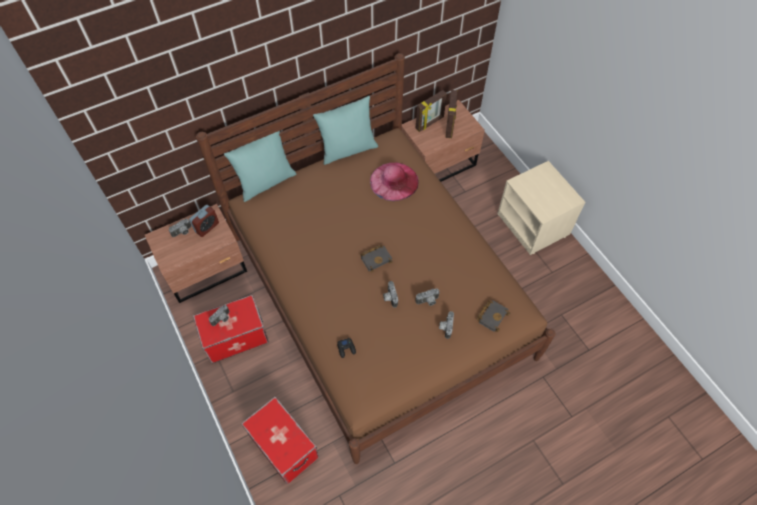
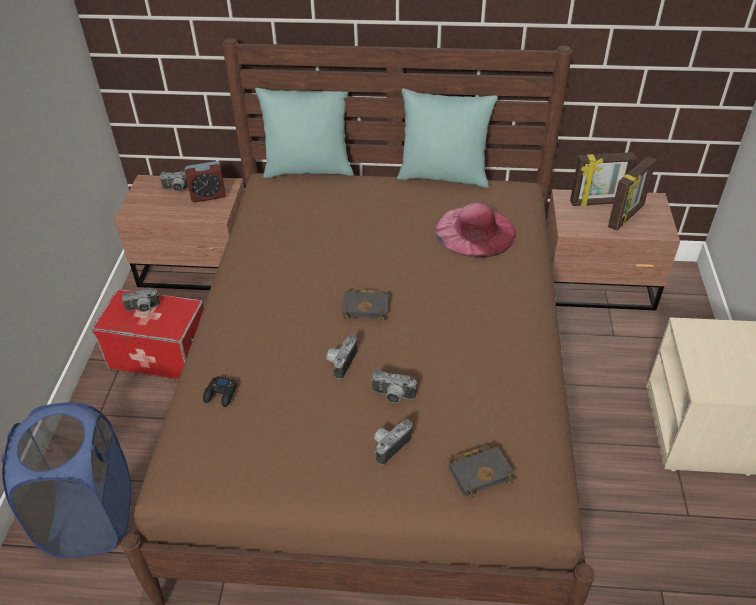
camera: 35 degrees right, 15 degrees down
storage box [241,397,319,484] -> blue laundry basket [2,402,131,558]

